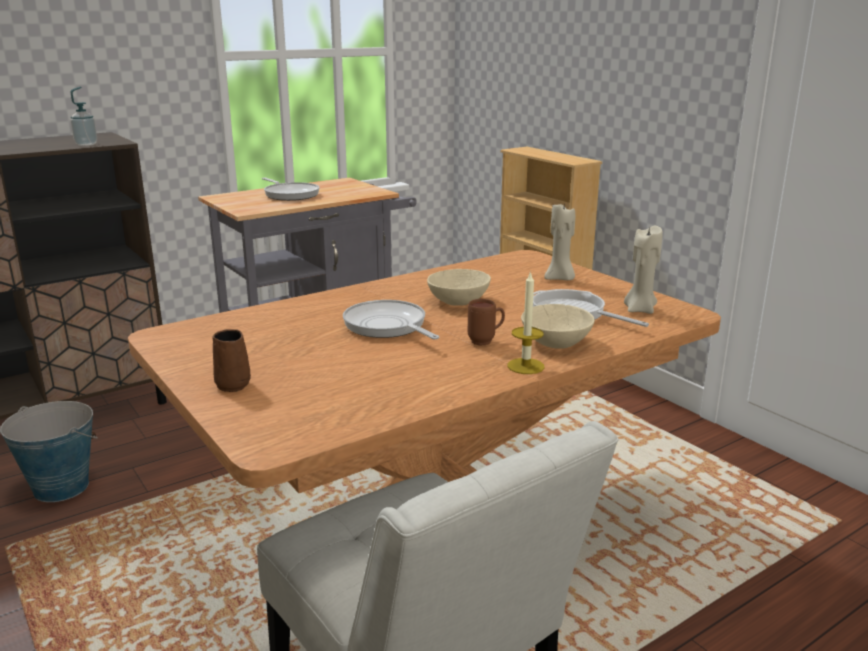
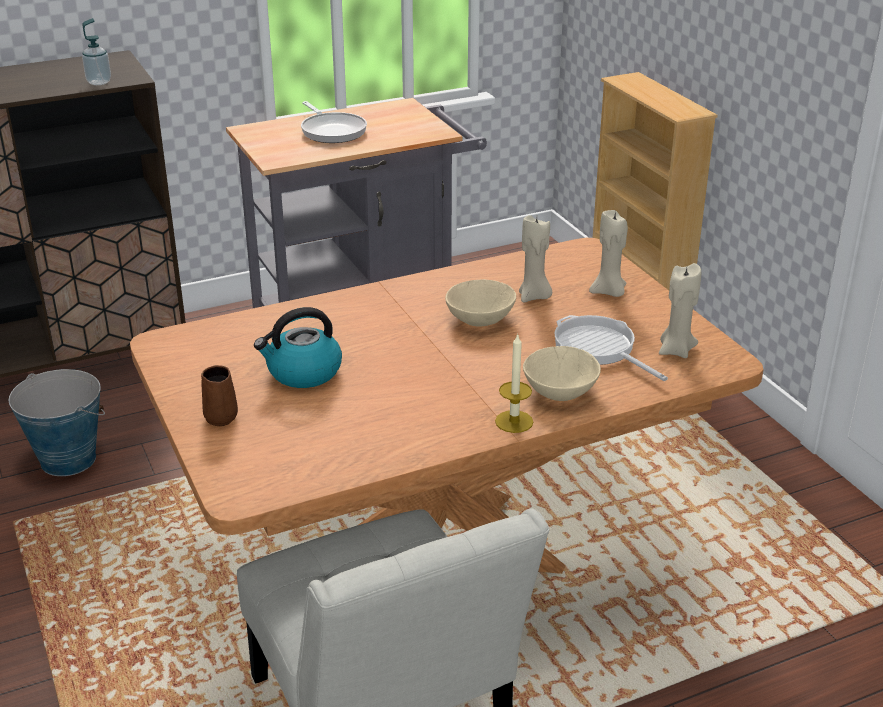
camera: 10 degrees right, 10 degrees up
frying pan [343,300,439,340] -> none
brown mug [468,299,505,345] -> none
none -> kettle [254,307,342,388]
none -> beige candle [519,215,552,302]

